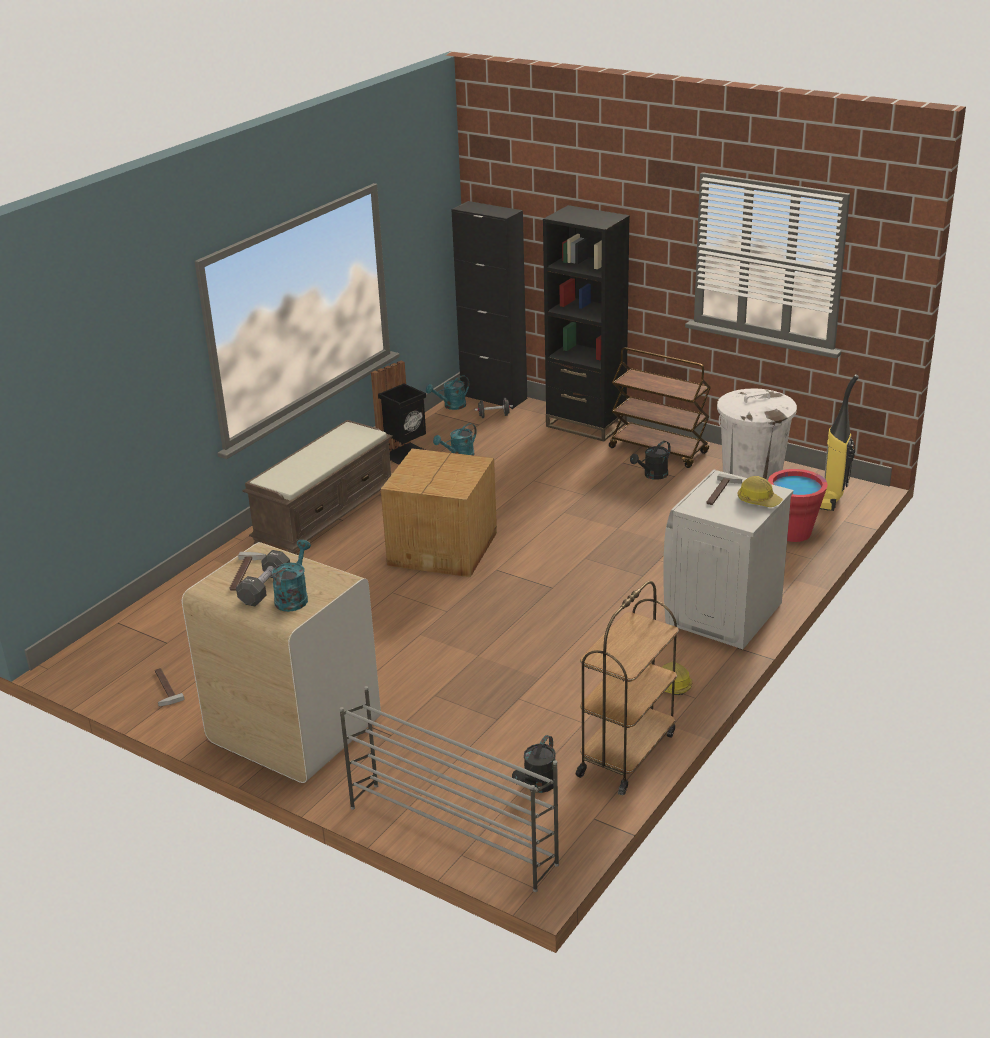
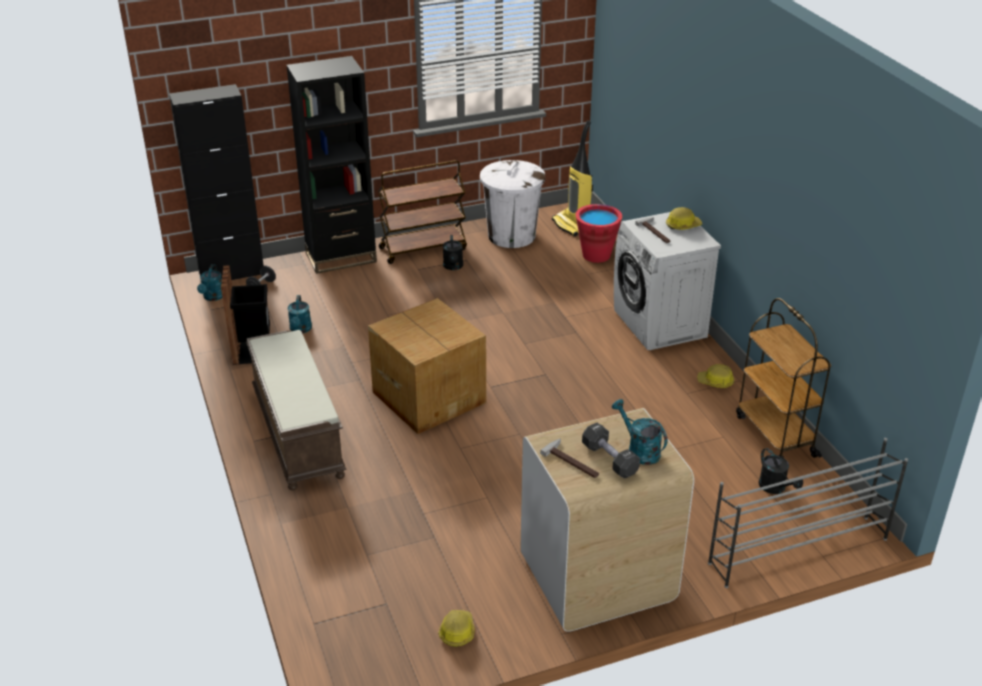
camera: 55 degrees left, 5 degrees up
hammer [155,668,185,706] -> hard hat [438,610,474,647]

